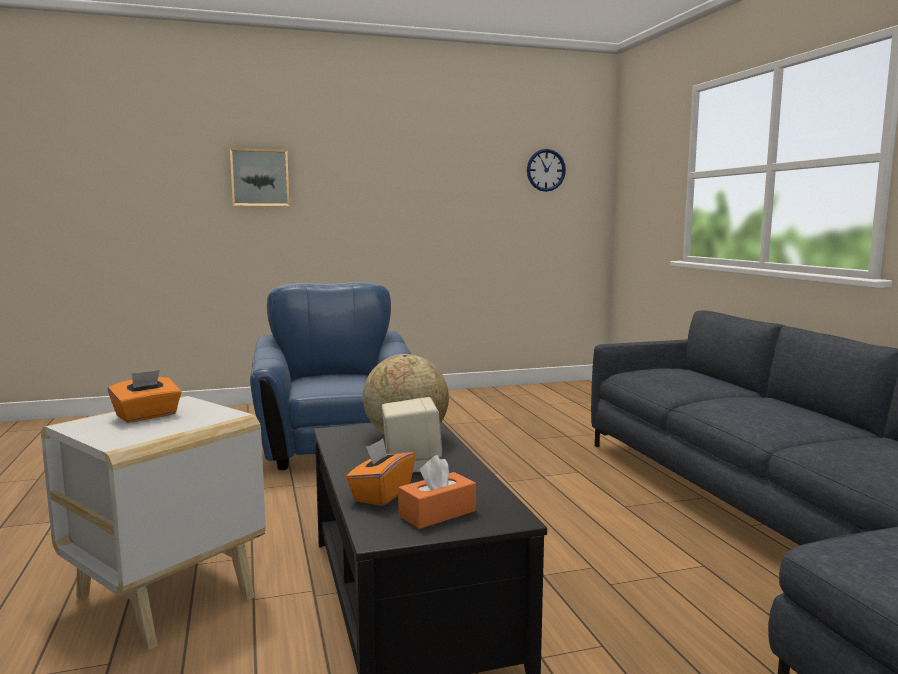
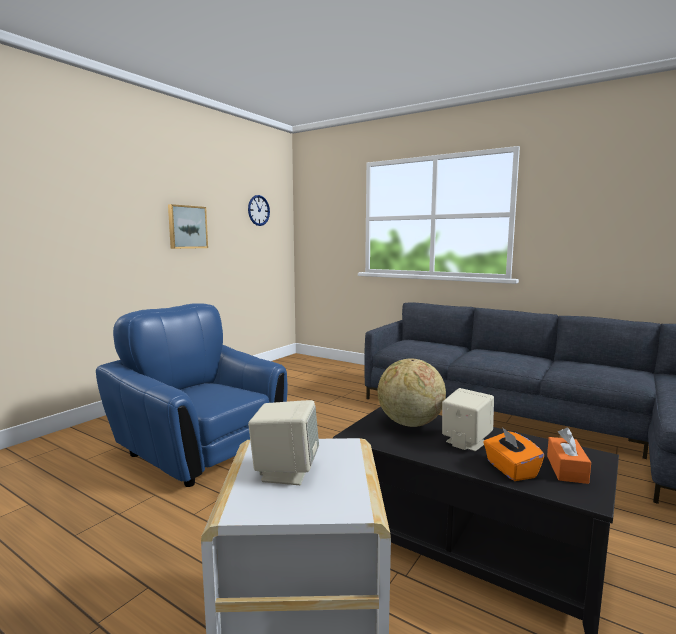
camera: 40 degrees left, 0 degrees up
orange tissue box [108,370,182,423] -> beige speaker [248,400,319,485]
picture [230,148,289,206] -> picture moved to [168,204,208,249]

